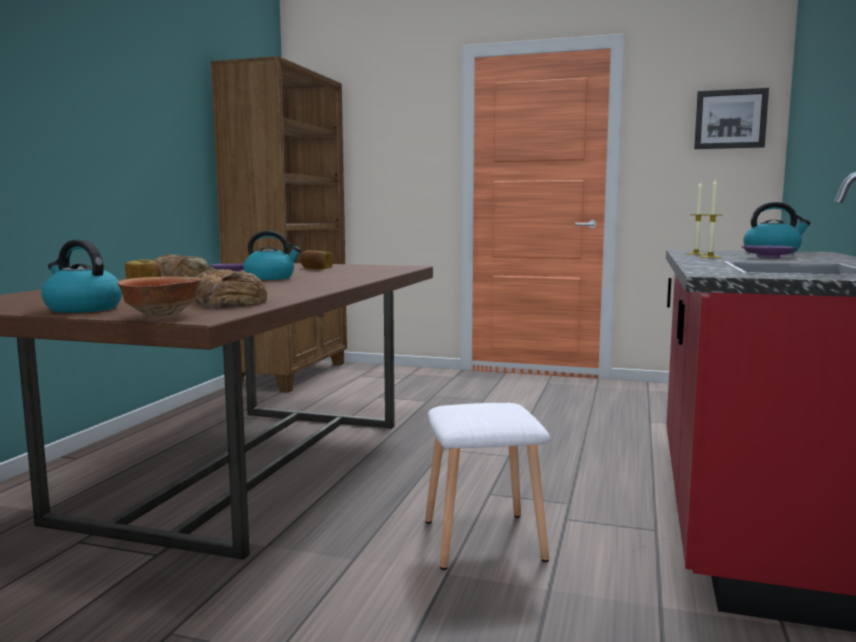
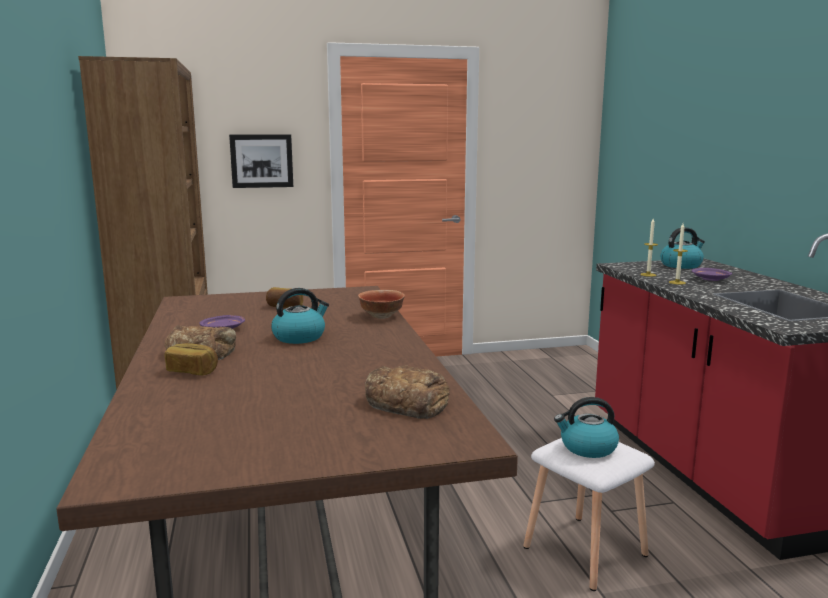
camera: 30 degrees left, 5 degrees up
kettle [41,239,122,313] -> kettle moved to [554,397,619,458]
bowl [117,276,201,318] -> bowl moved to [358,290,405,319]
picture [694,88,769,149] -> picture moved to [229,134,293,188]

